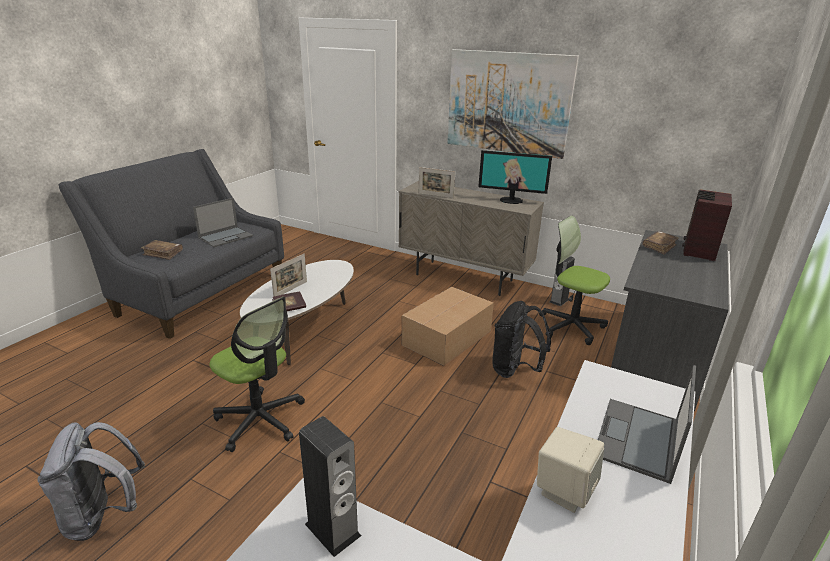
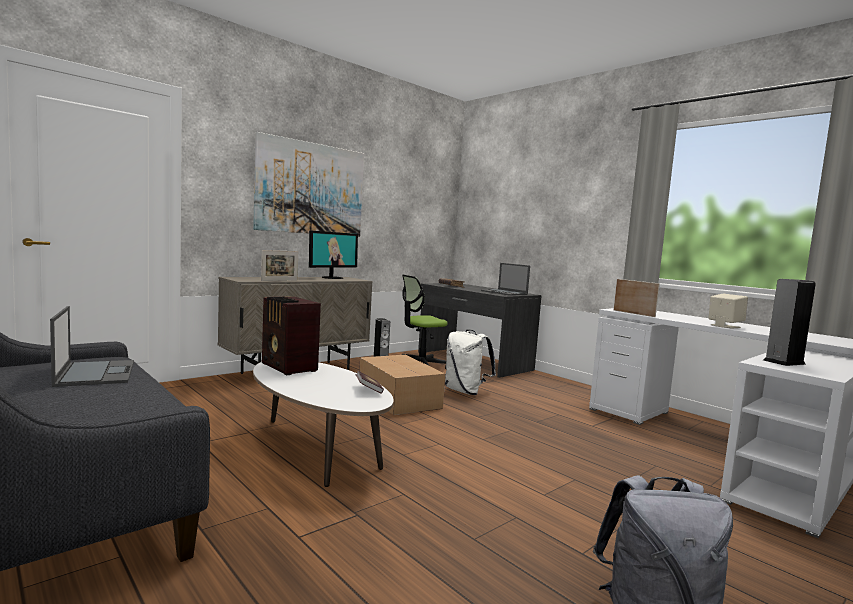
camera: 70 degrees left, 20 degrees down
brown book [141,240,183,260] -> none
office chair [210,297,305,452] -> none
picture frame [270,254,307,297] -> picture frame moved to [614,279,660,317]
black backpack [492,301,551,378] -> white backpack [445,329,496,395]
laptop [598,365,696,484] -> laptop moved to [481,263,530,296]
radio [682,190,732,261] -> radio moved to [262,297,321,376]

